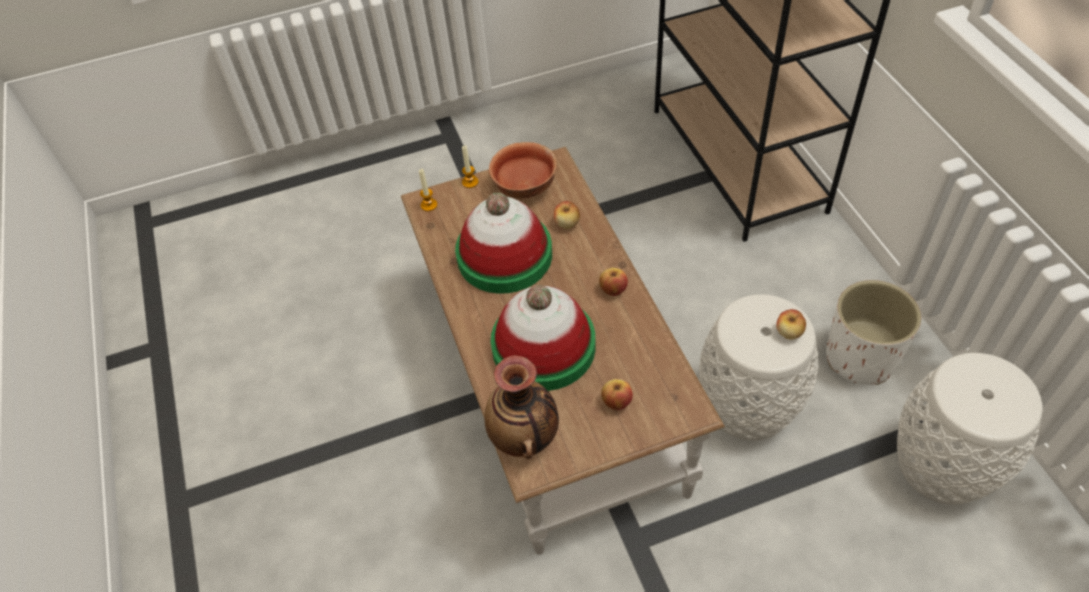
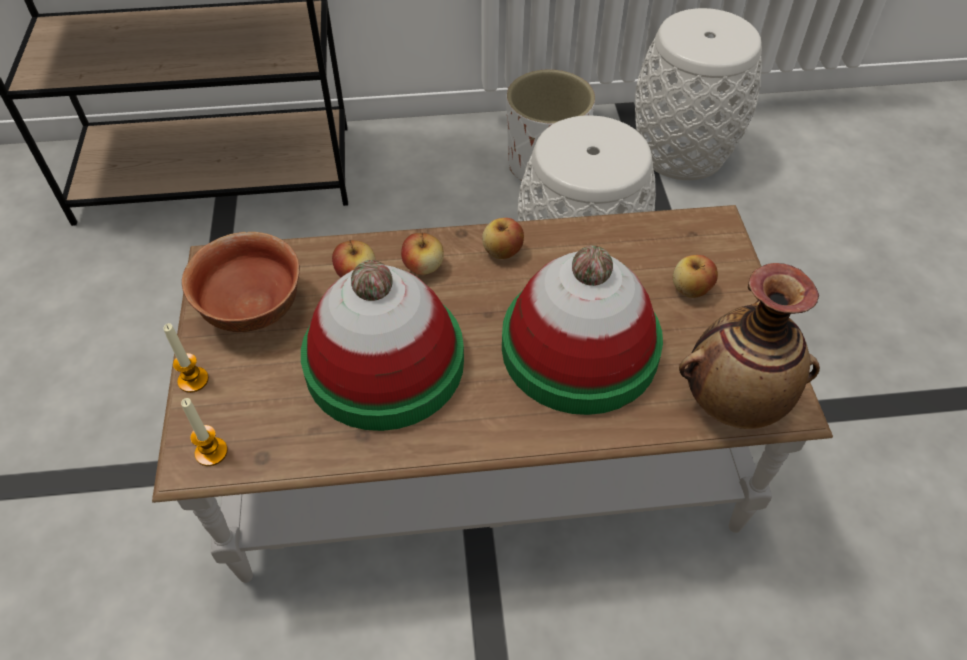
camera: 80 degrees left, 0 degrees up
apple [776,309,806,339] -> apple moved to [401,233,444,275]

